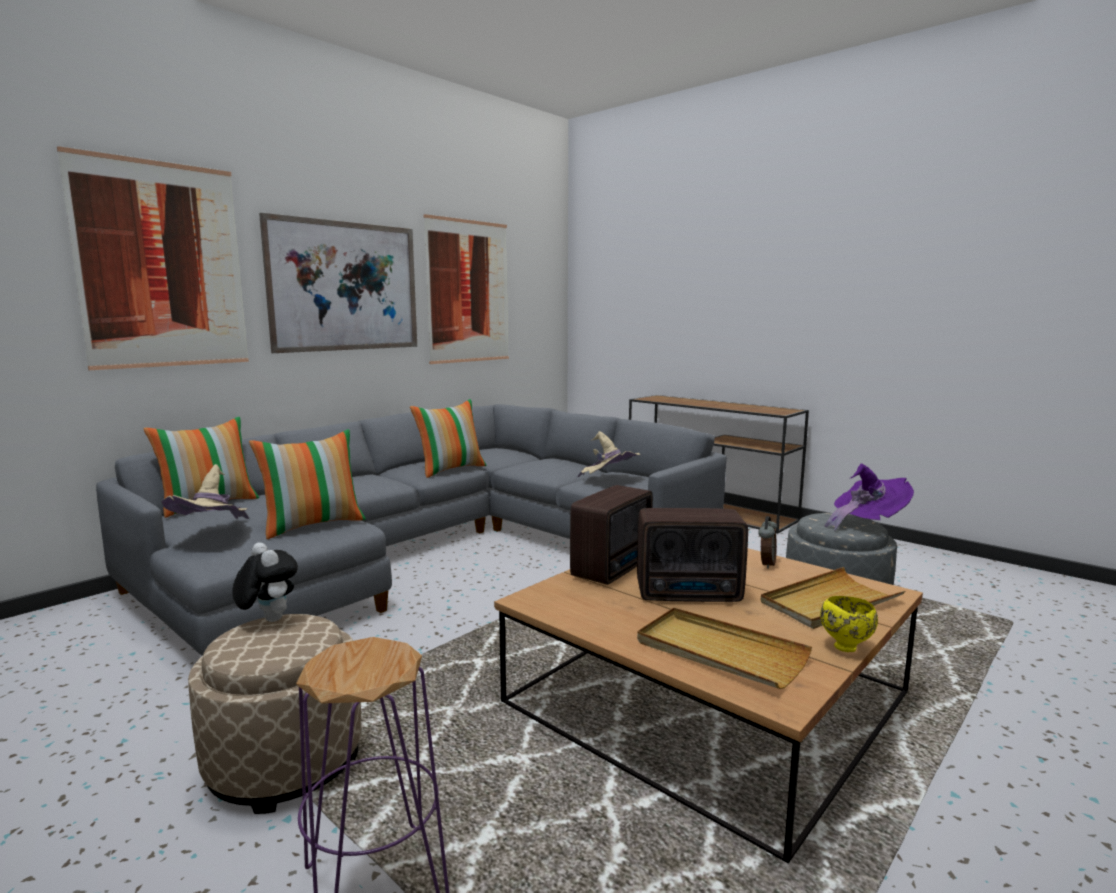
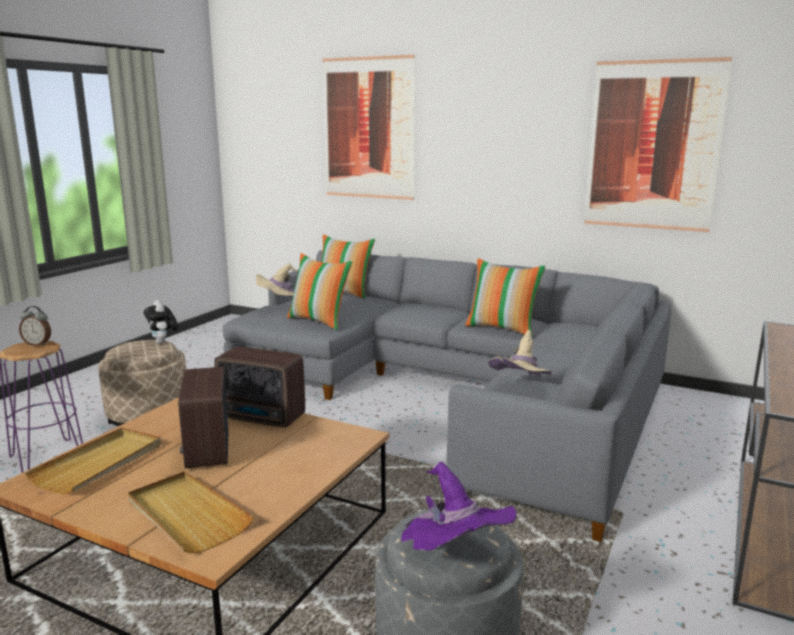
camera: 75 degrees right, 5 degrees up
plush toy [232,542,298,622] -> plush toy turned 120 degrees clockwise [144,300,178,344]
picture [259,213,417,353] -> none
alarm clock [758,516,778,569] -> alarm clock moved to [19,306,51,346]
yellow bowl [820,596,878,652] -> none

